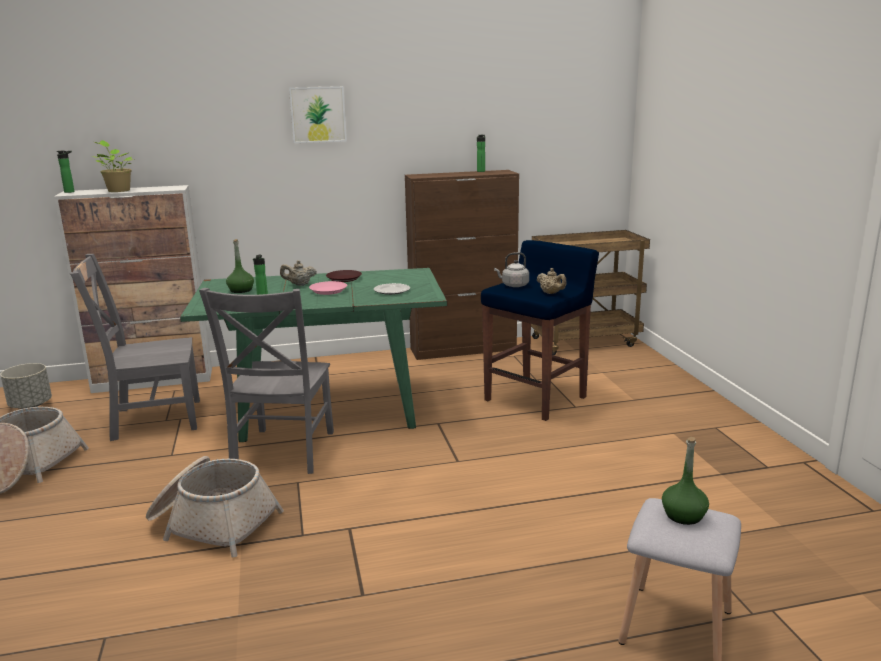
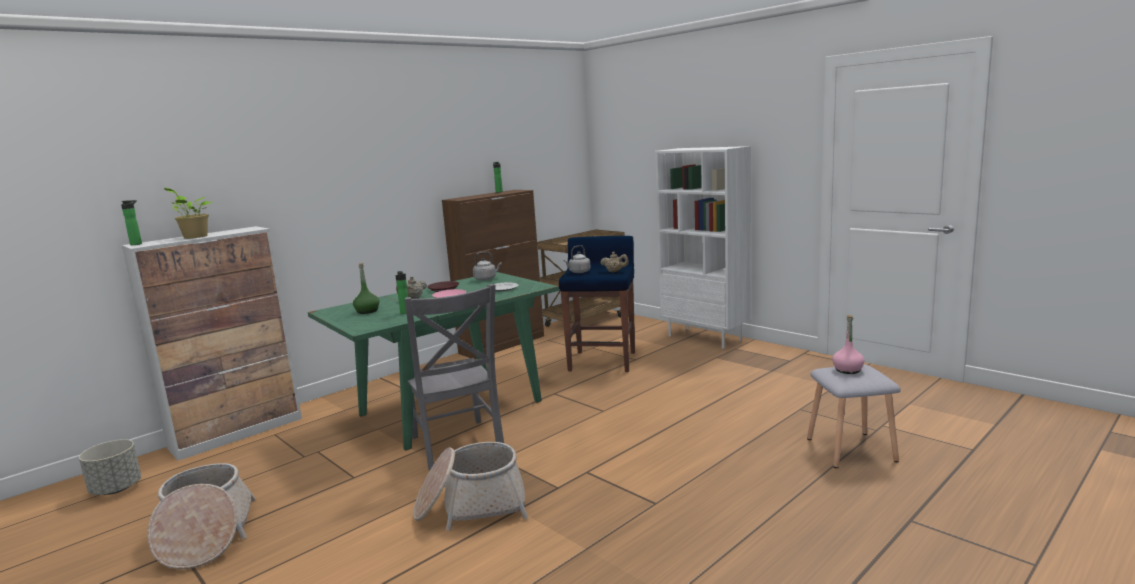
camera: 30 degrees left, 5 degrees down
grey chair [70,254,200,441] -> none
picture [289,86,347,143] -> none
green bottle [662,437,709,525] -> pink bottle [832,315,865,374]
none -> grey kettle [473,252,502,280]
none -> white bookcase [655,146,751,348]

